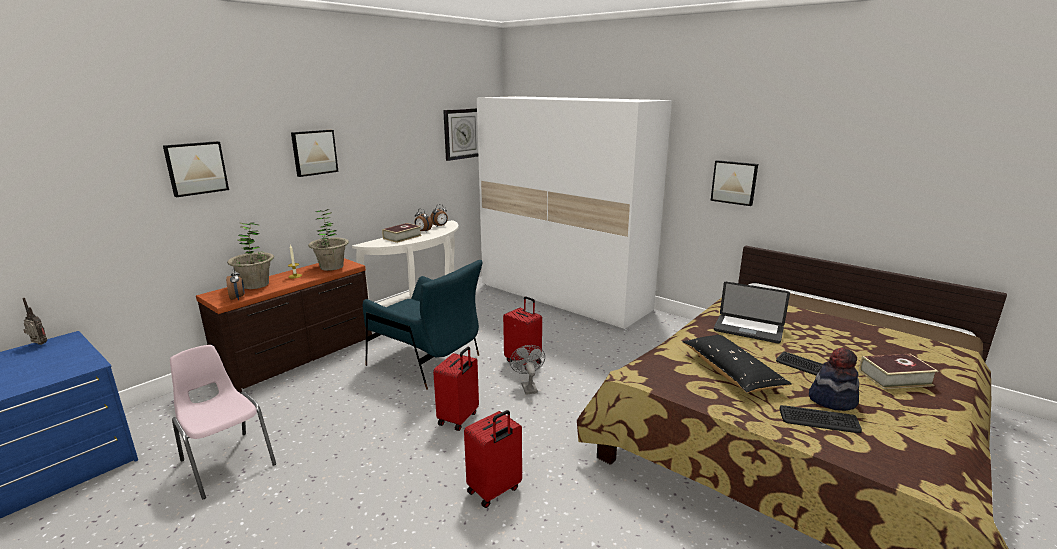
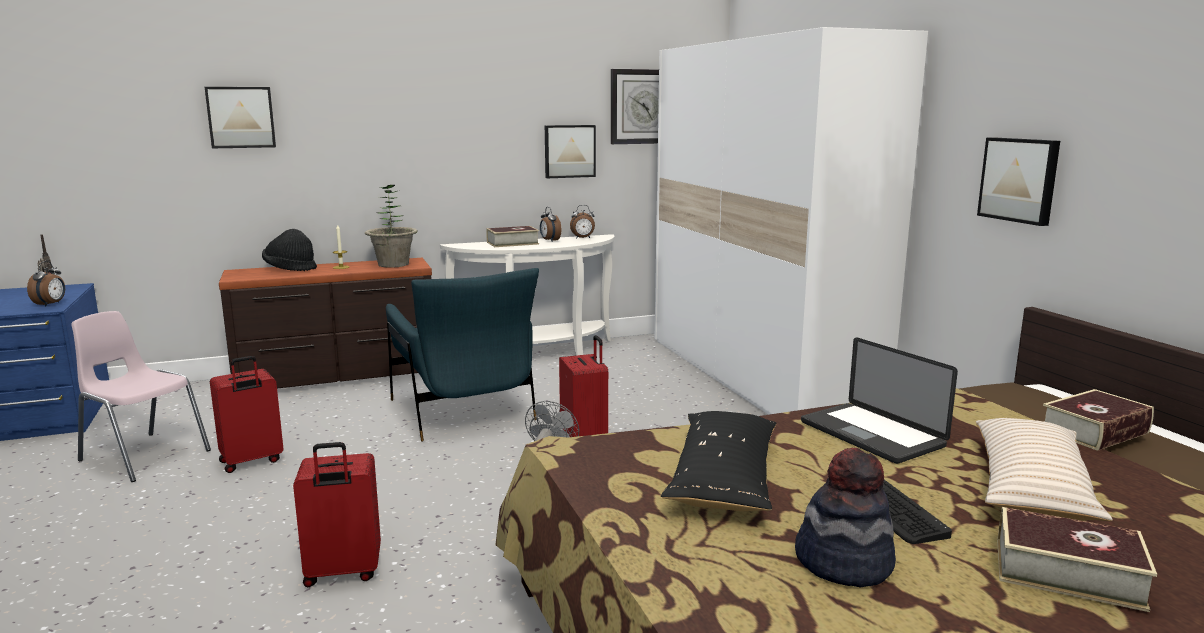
camera: 30 degrees right, 5 degrees down
pink chair [170,345,276,500] -> pink chair turned 45 degrees counterclockwise [71,311,211,482]
alarm clock [226,267,245,300] -> alarm clock moved to [27,261,65,307]
potted plant [227,222,274,289] -> black hat [262,229,317,271]
picture [291,130,338,177] -> picture moved to [545,125,596,178]
red suitcase [433,347,479,431] -> red suitcase moved to [210,356,284,473]
keyboard [780,405,862,433] -> none
none -> beige pillow [976,418,1113,521]
none -> book [1043,389,1154,451]

